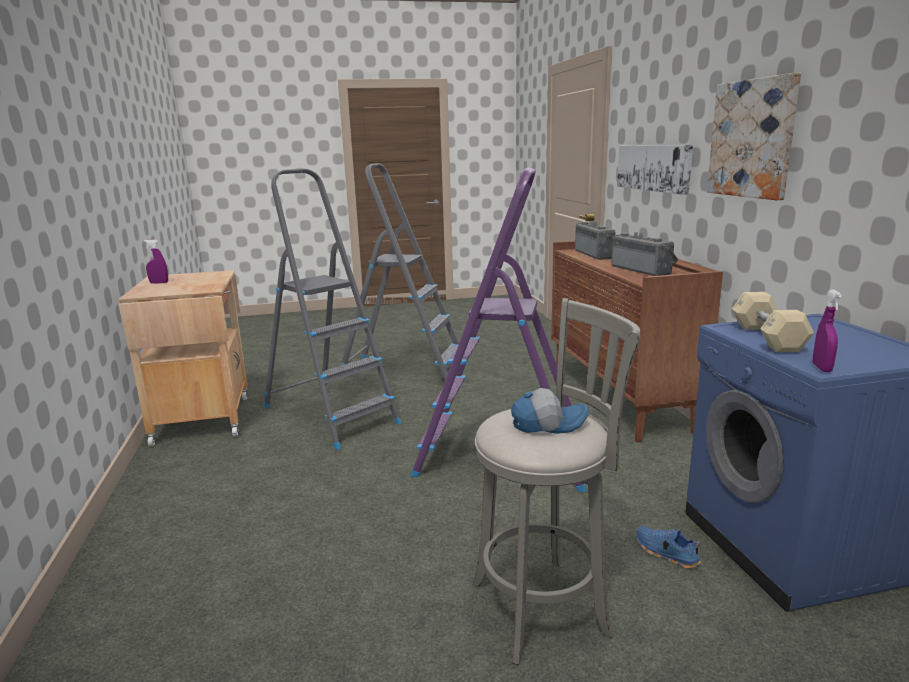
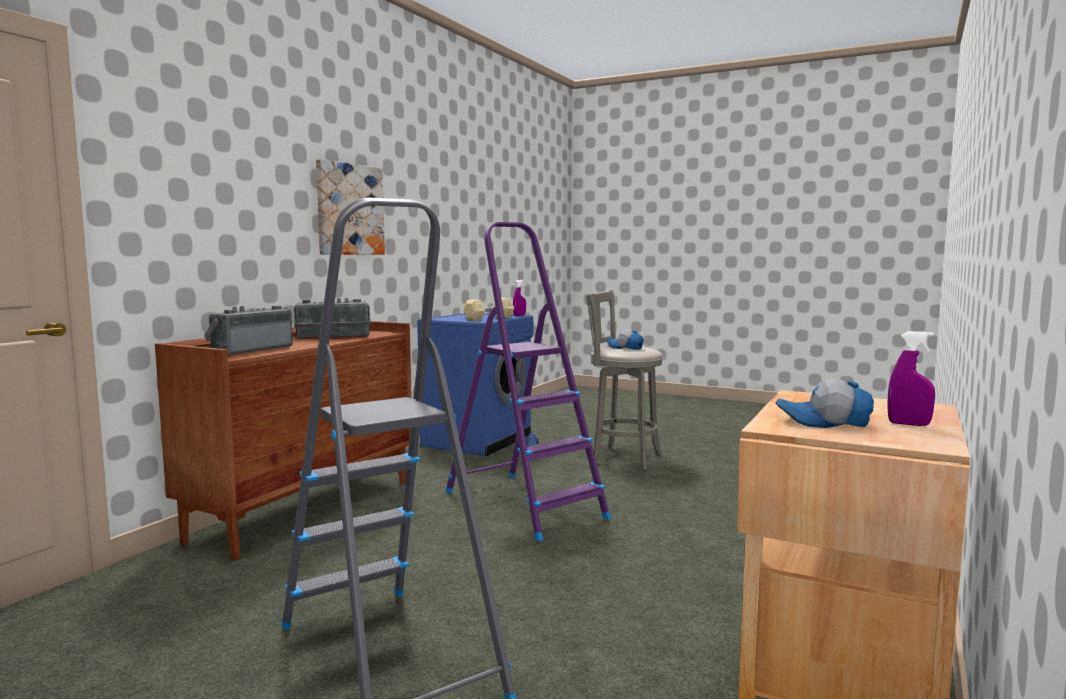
camera: 140 degrees left, 10 degrees down
grey step ladder [264,169,401,450] -> none
radio [611,232,678,276] -> radio turned 120 degrees counterclockwise [293,298,371,339]
picture [617,145,693,195] -> none
none -> cap [776,378,874,428]

